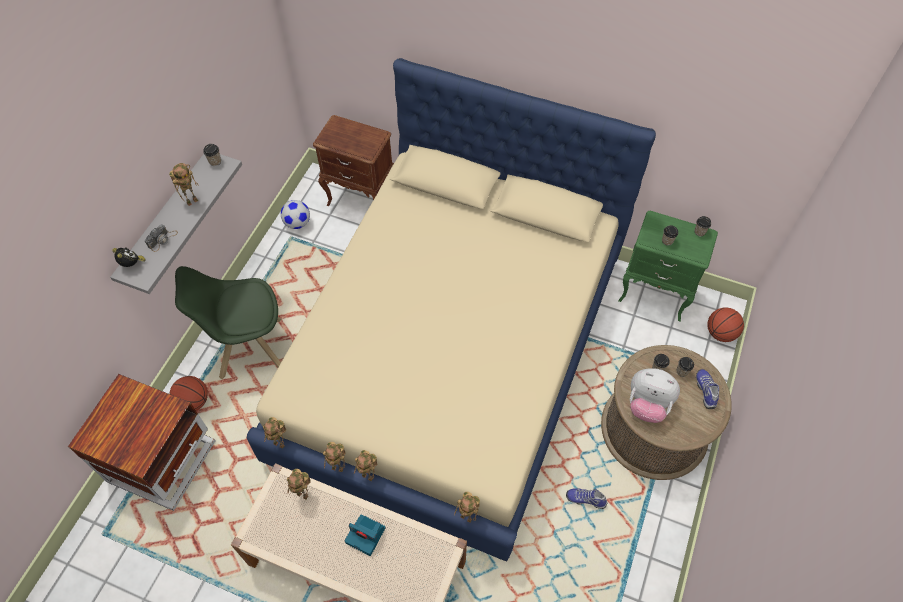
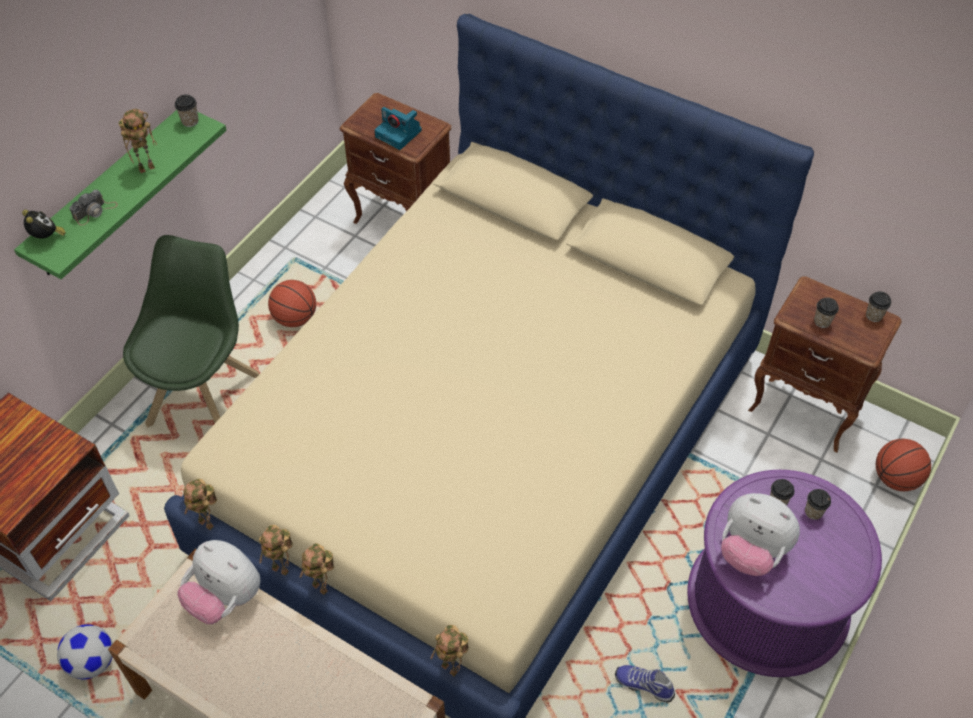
camera: 10 degrees right, 5 degrees down
grey shelf [110,154,242,294] -> green shelf [14,110,227,279]
basketball [170,376,208,411] -> basketball moved to [268,280,316,327]
green chair [175,266,282,379] -> green chair turned 105 degrees clockwise [123,235,259,427]
football [281,200,310,229] -> football moved to [57,624,113,680]
toy robot [287,469,311,500] -> plush toy [177,540,261,624]
camera [345,514,386,556] -> camera moved to [375,107,422,150]
brown coffee table [601,345,732,480] -> purple coffee table [687,470,882,677]
green nightstand [619,211,718,322] -> brown nightstand [748,276,902,453]
shoe [696,369,719,409] -> none

